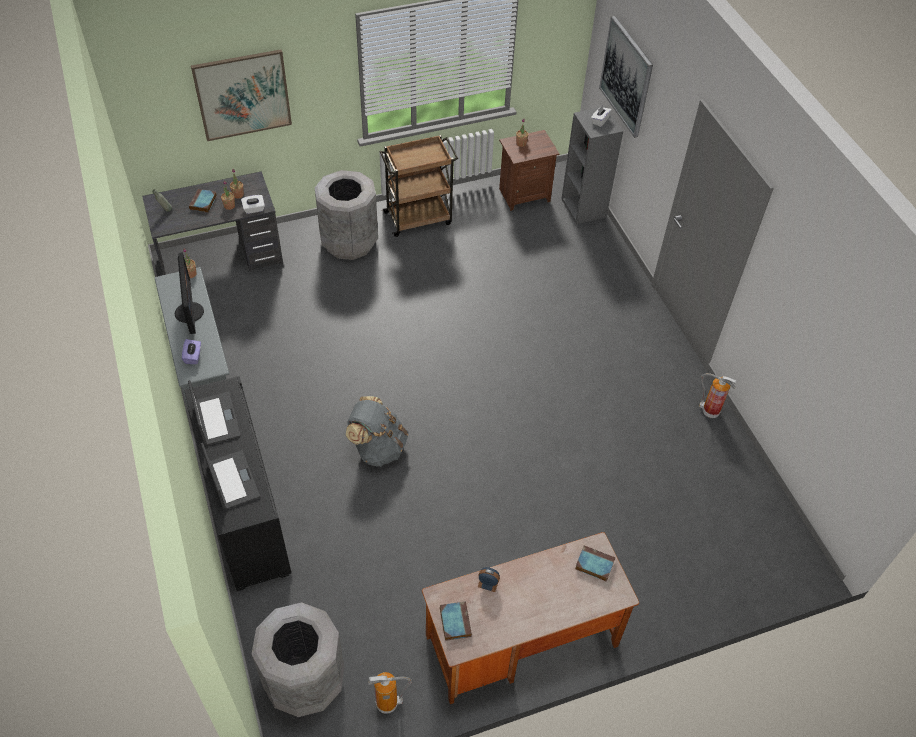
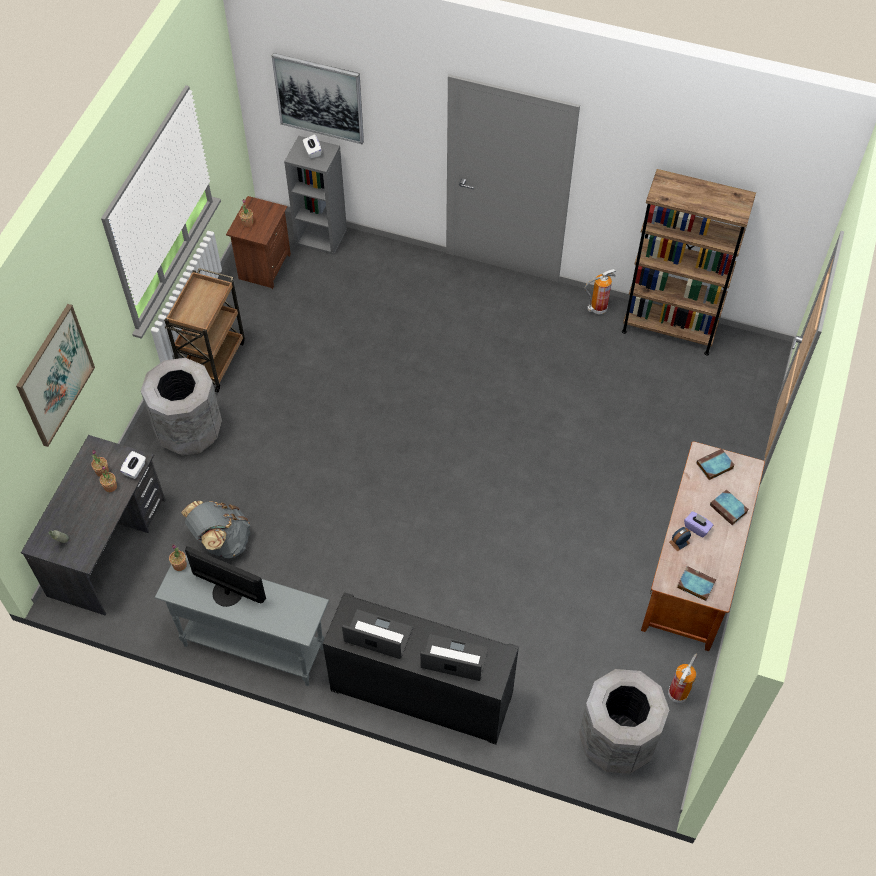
camera: 50 degrees left, 5 degrees up
purple tissue box [182,339,201,364] -> purple tissue box moved to [684,511,713,538]
book [189,189,217,213] -> book moved to [710,489,749,525]
grey backpack [346,396,408,467] -> grey backpack moved to [181,501,250,559]
none -> brown bookcase [622,169,756,355]

